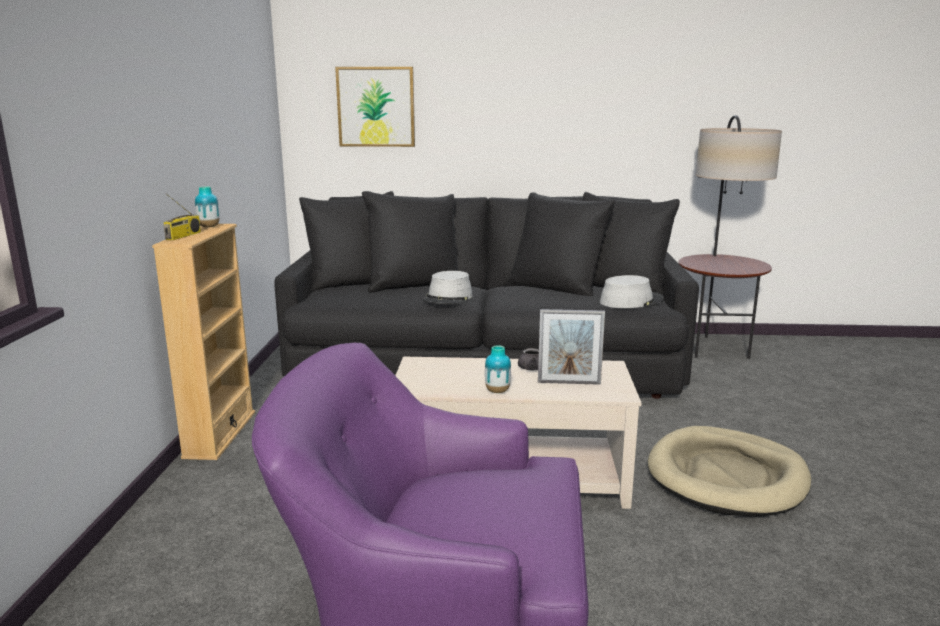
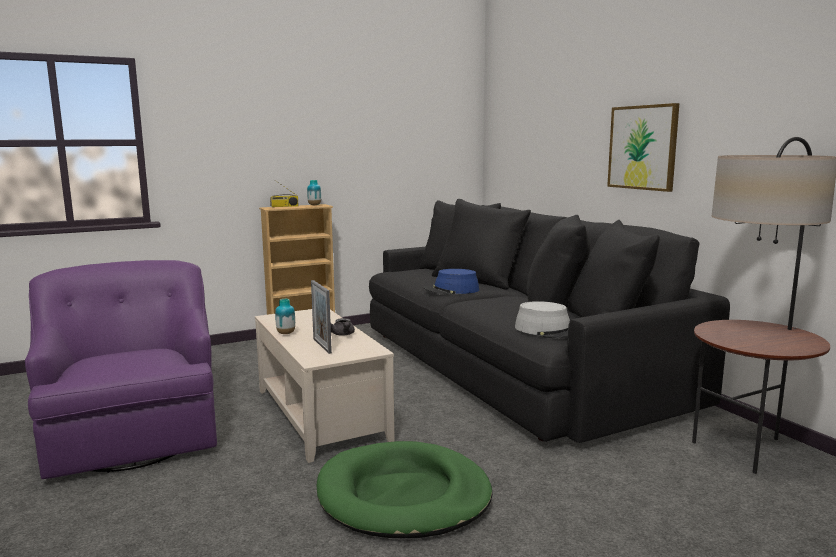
camera: 60 degrees right, 5 degrees down
picture [335,67,415,147] -> picture moved to [607,103,680,192]
grey hat [423,271,473,304] -> blue hat [424,269,479,295]
beige dog bed [648,426,811,516] -> green dog bed [317,441,492,538]

